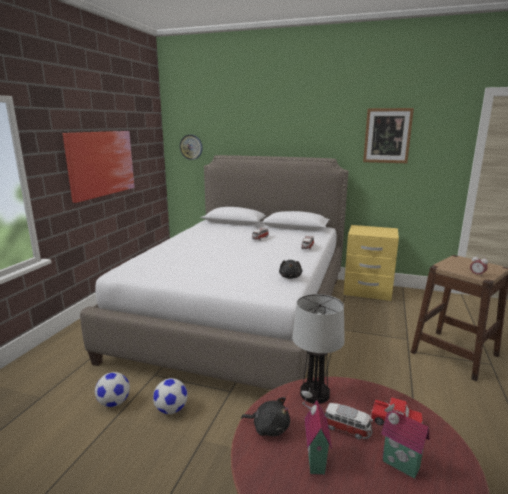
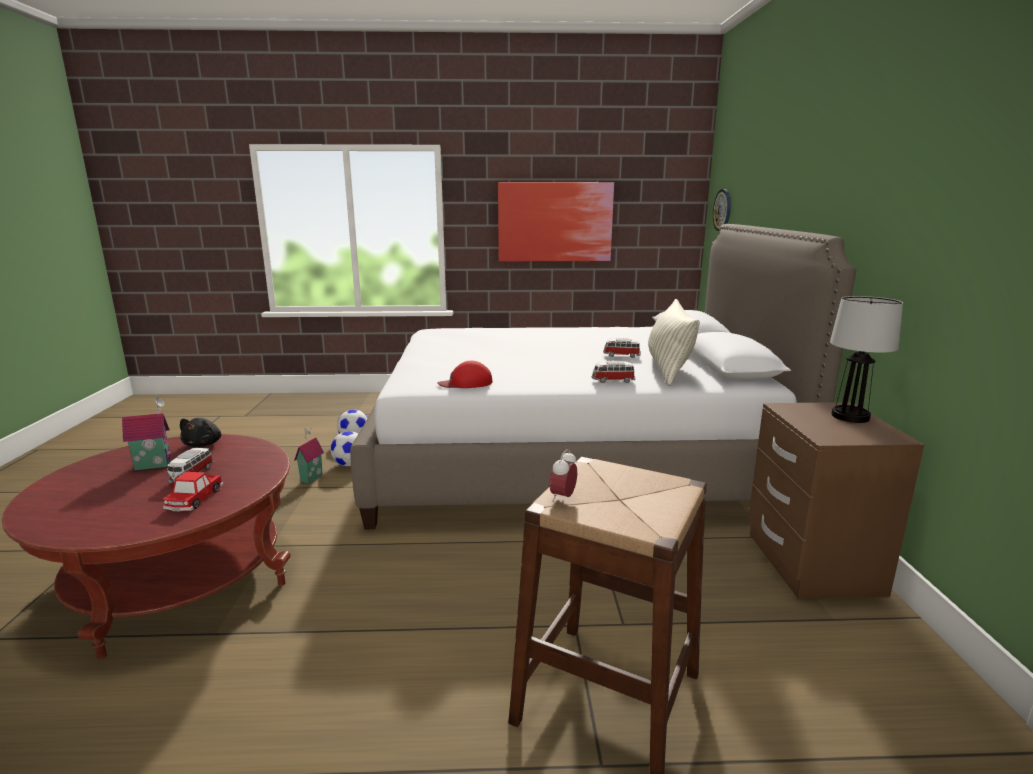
camera: 70 degrees right, 0 degrees up
black plush toy [279,260,302,279] -> red cap [437,361,493,388]
table lamp [292,294,345,404] -> table lamp moved to [830,296,903,423]
yellow nightstand [344,225,399,301] -> brown nightstand [748,402,924,599]
picture [363,108,414,163] -> none
toy house [381,401,429,479] -> toy house moved to [294,428,324,484]
none -> pillow [648,299,700,386]

